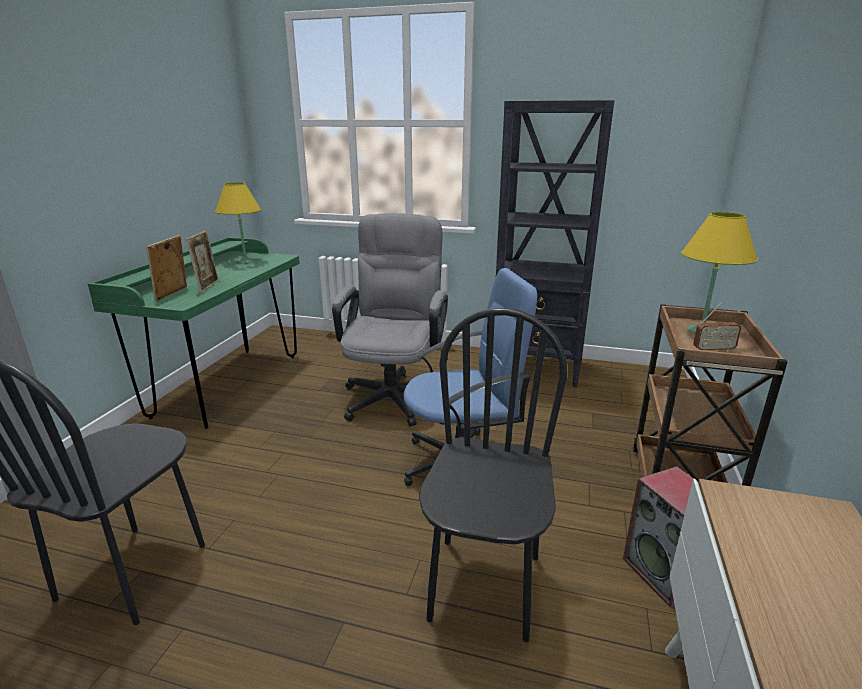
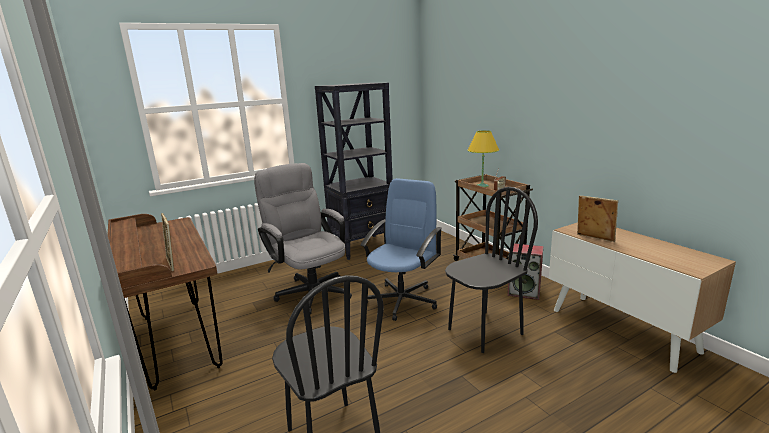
camera: 45 degrees left, 5 degrees down
green desk [88,237,300,429] -> brown desk [107,214,223,390]
picture frame [186,231,219,293] -> picture frame moved to [577,196,618,242]
yellow table lamp [215,183,261,263] -> none
black chair [419,308,567,642] -> black chair turned 90 degrees clockwise [445,187,538,353]

